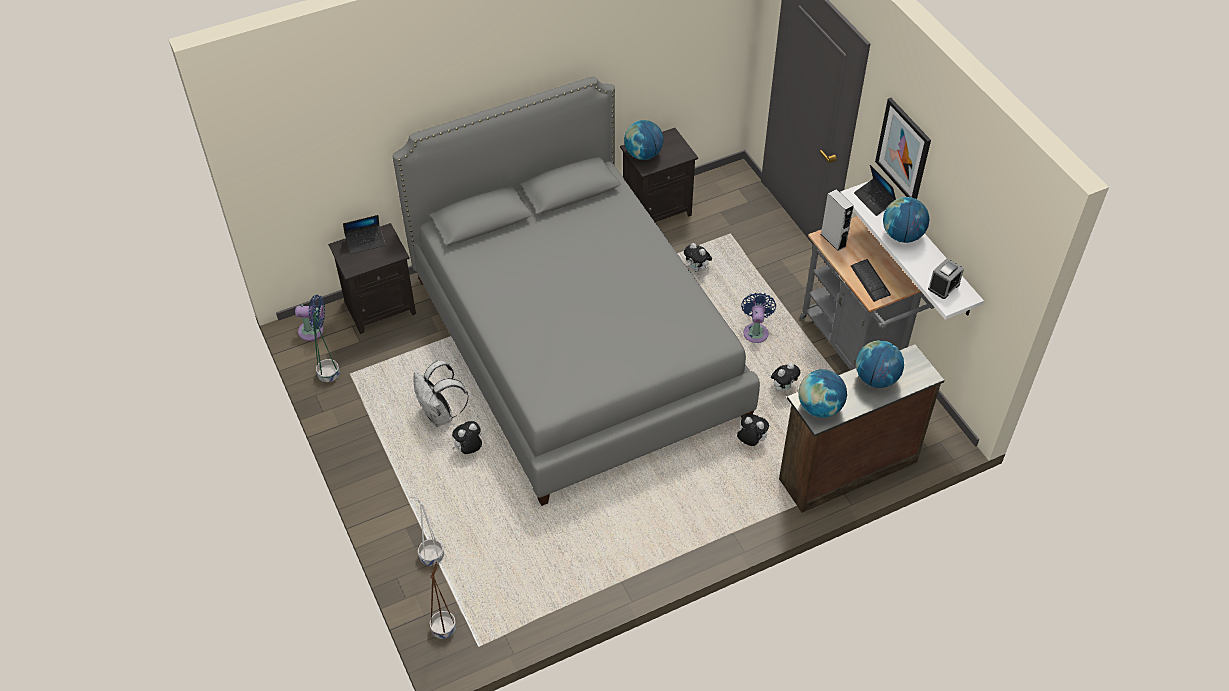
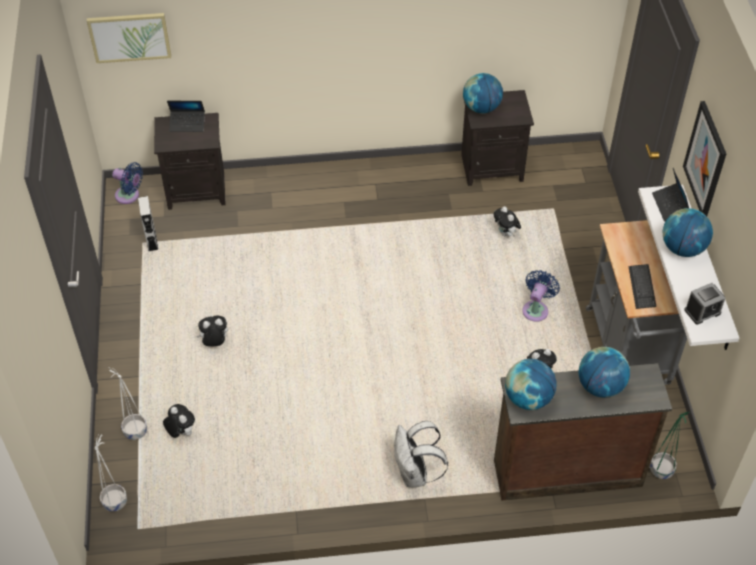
camera: 20 degrees right, 0 degrees up
green planter [313,311,340,382] -> green planter moved to [650,412,689,479]
grey bed [392,76,760,506] -> none
white backpack [413,361,468,427] -> white backpack moved to [394,421,448,488]
brown planter [429,562,456,639] -> white planter [95,434,127,511]
plush toy [737,414,769,446] -> plush toy moved to [163,404,195,438]
grey speaker [821,189,854,251] -> grey speaker moved to [138,196,158,251]
none -> picture [87,13,171,63]

